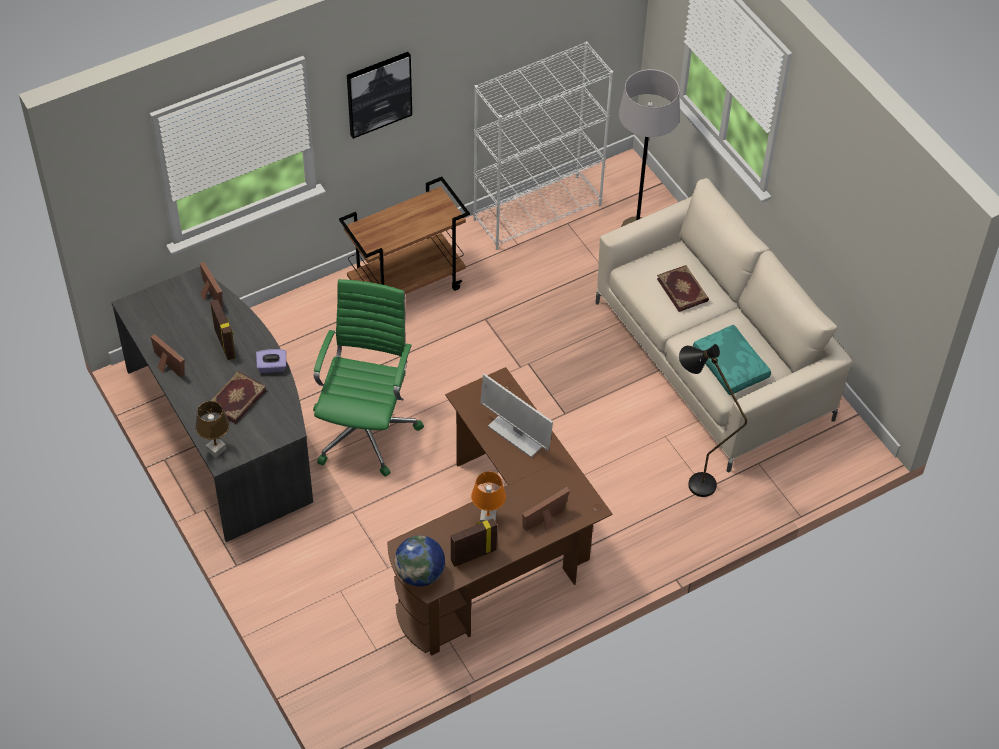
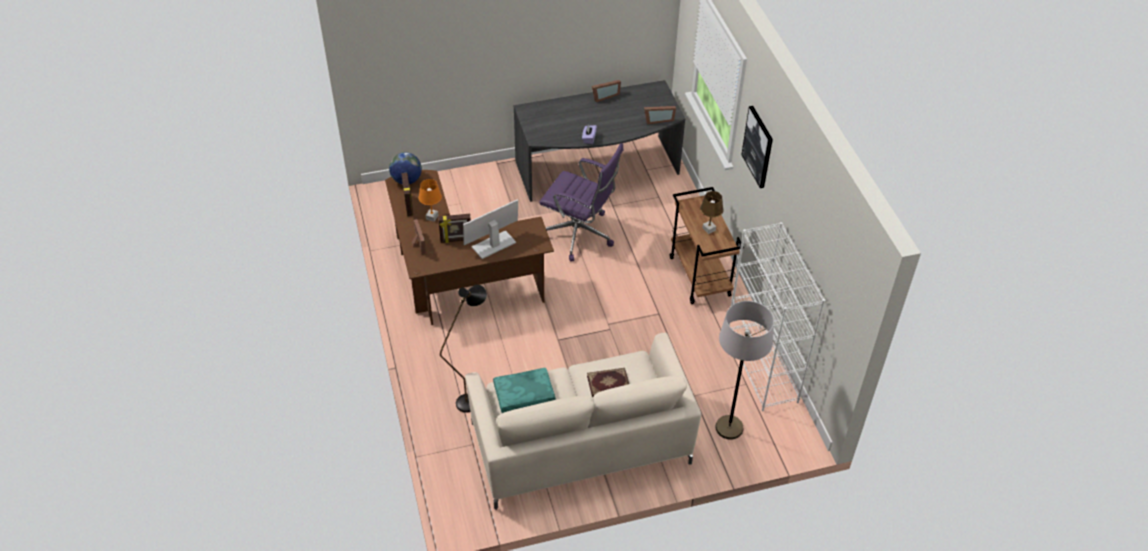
camera: 105 degrees right, 5 degrees down
brown table lamp [195,401,229,458] -> brown table lamp moved to [700,191,724,234]
picture frame [210,300,236,360] -> picture frame moved to [438,214,471,243]
book [211,371,266,424] -> none
green office chair [313,279,424,477] -> purple office chair [539,143,624,262]

